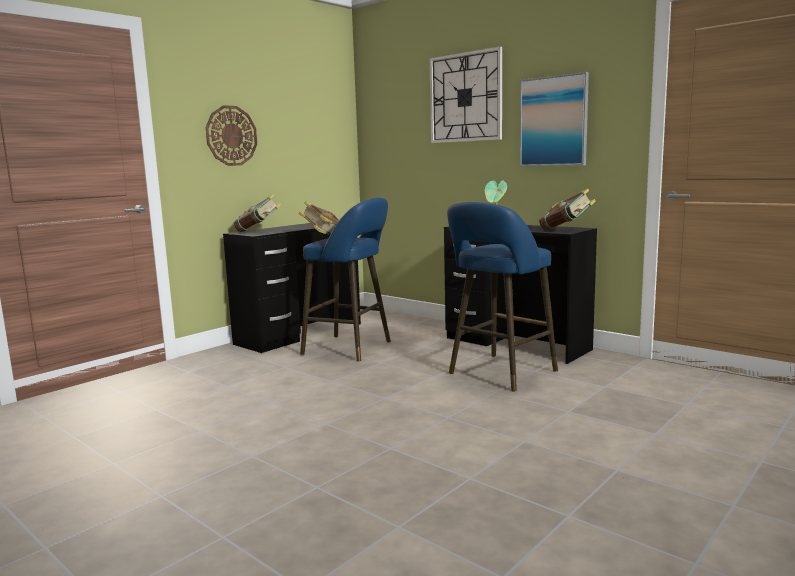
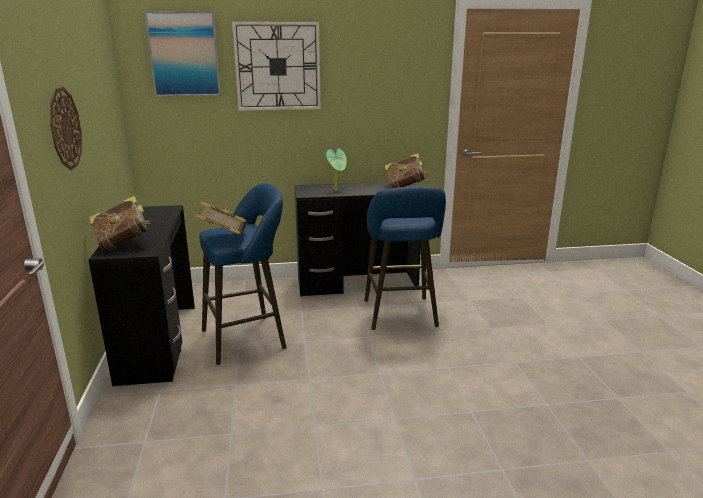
camera: 50 degrees left, 10 degrees up
picture [520,72,589,167] -> picture moved to [144,11,221,97]

